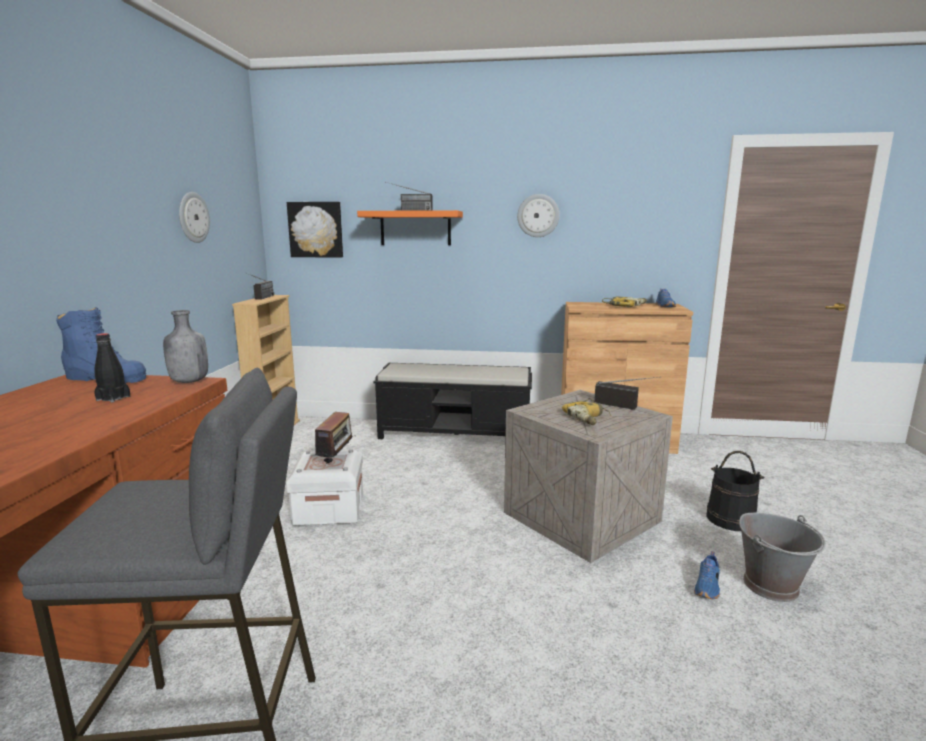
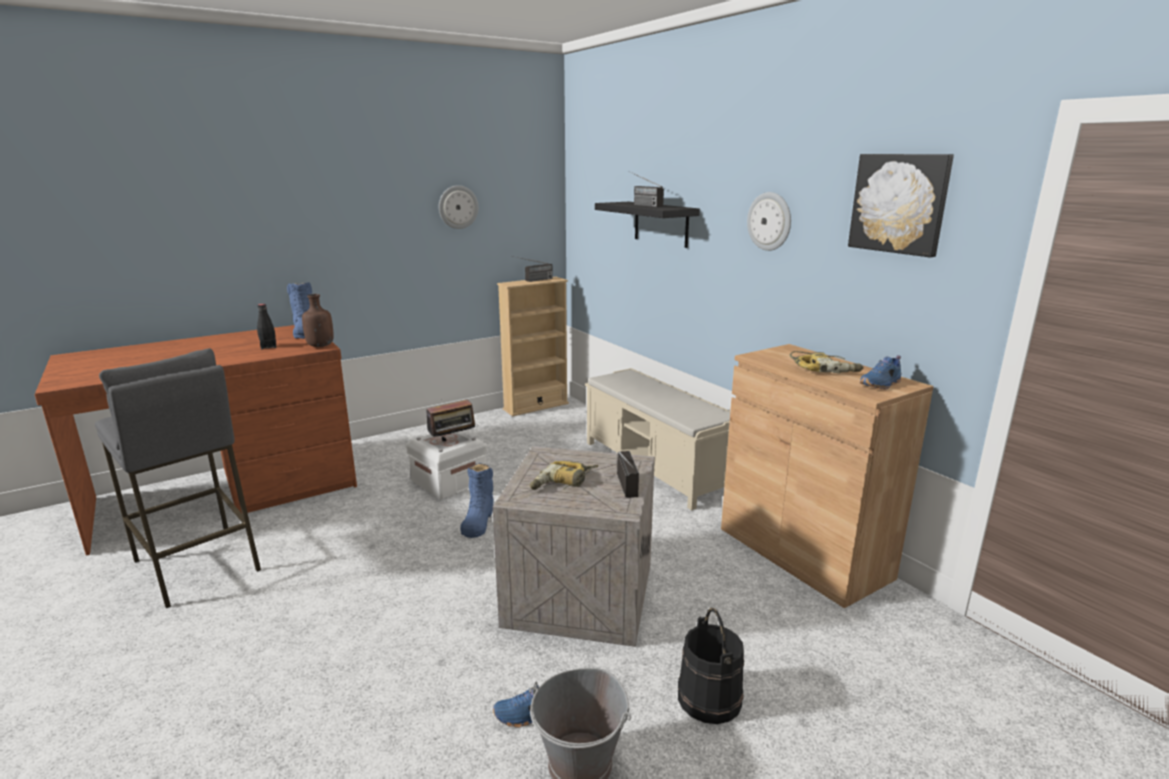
camera: 50 degrees right, 5 degrees up
grey bottle [163,310,208,383] -> brown bottle [302,294,334,347]
picture [287,202,343,258] -> picture moved to [848,154,954,257]
orange shelf [357,210,463,245] -> black shelf [595,202,700,248]
black bench [373,363,532,439] -> beige bench [585,368,730,510]
none -> blue boot [460,463,494,538]

